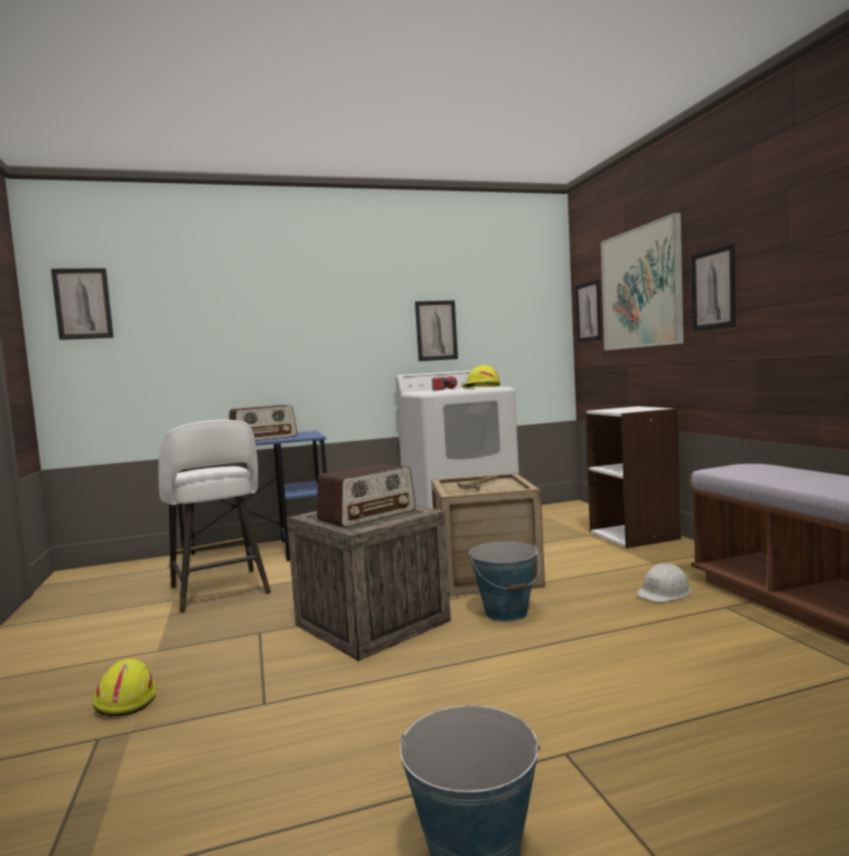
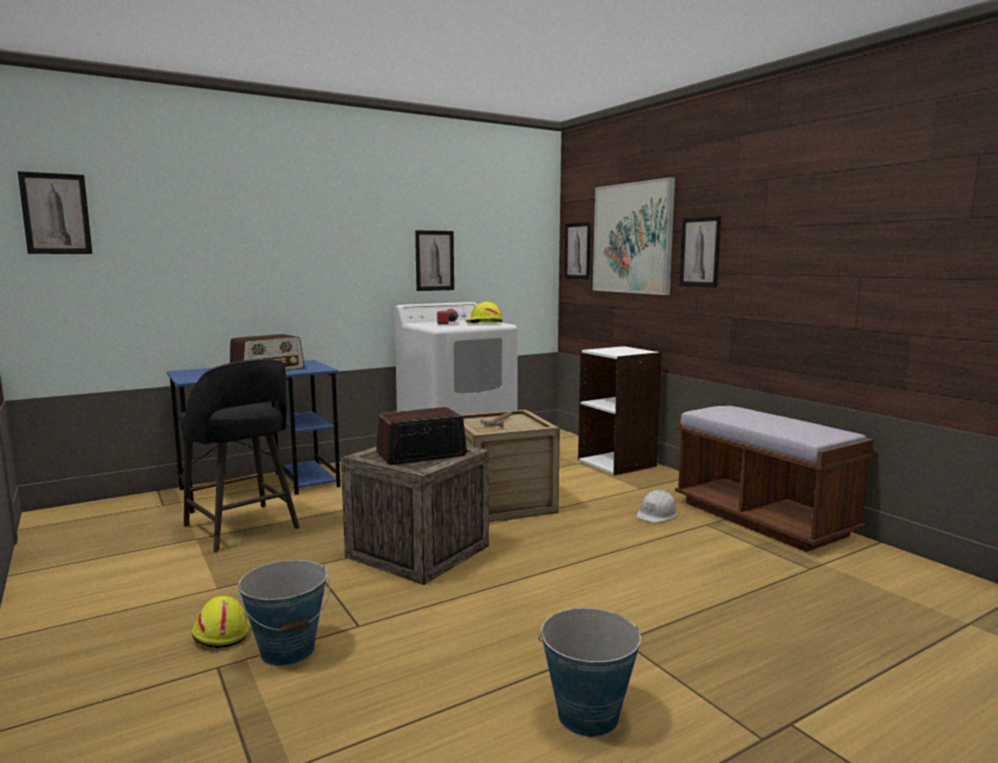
camera: 15 degrees left, 5 degrees up
white stool [158,420,271,614] -> black stool [180,359,299,552]
radio [317,463,416,527] -> radio turned 150 degrees counterclockwise [376,407,467,465]
bucket [469,542,541,622] -> bucket moved to [238,560,330,666]

